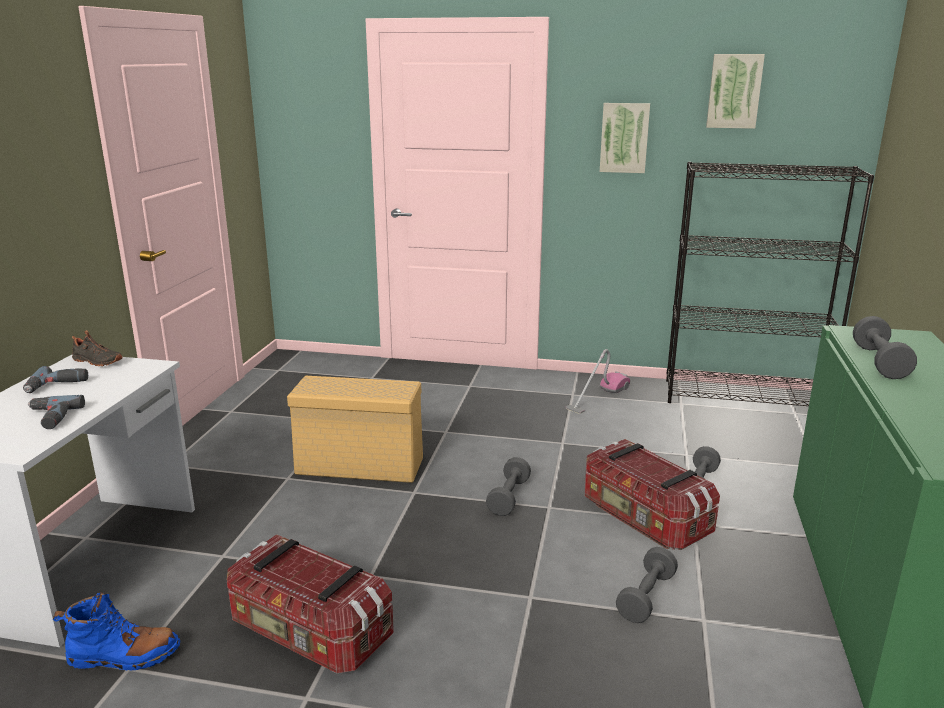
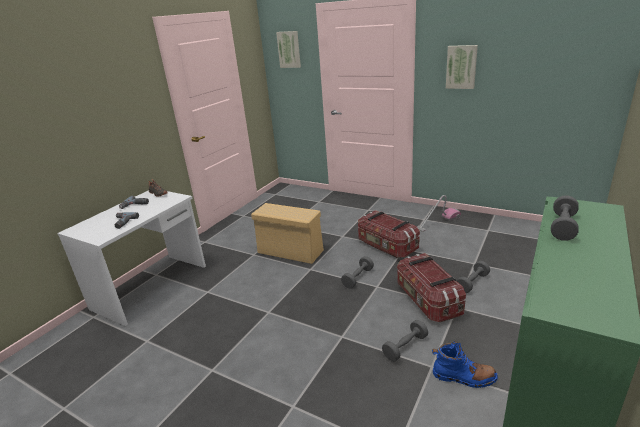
camera: 20 degrees right, 5 degrees up
blue boot [53,592,180,670] -> blue boot moved to [432,341,498,388]
storage box [227,535,394,673] -> storage box moved to [358,210,420,258]
black bookcase [666,162,874,406] -> none
picture [706,54,765,129] -> picture moved to [276,31,301,68]

